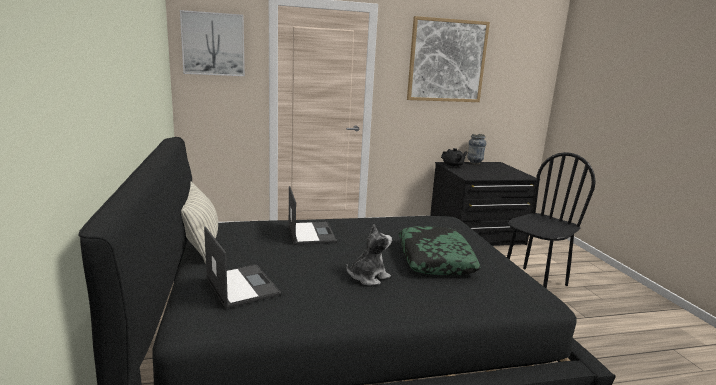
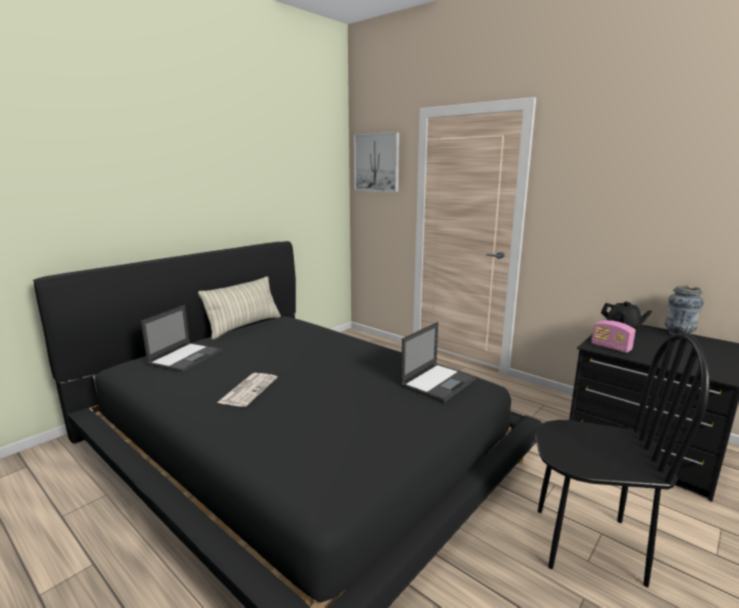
camera: 55 degrees right, 0 degrees up
laptop [288,186,337,245] -> laptop moved to [400,322,476,402]
plush toy [346,224,392,285] -> newspaper [217,373,277,407]
pillow [398,226,481,275] -> none
picture [407,16,490,102] -> none
none -> radio [591,320,636,353]

